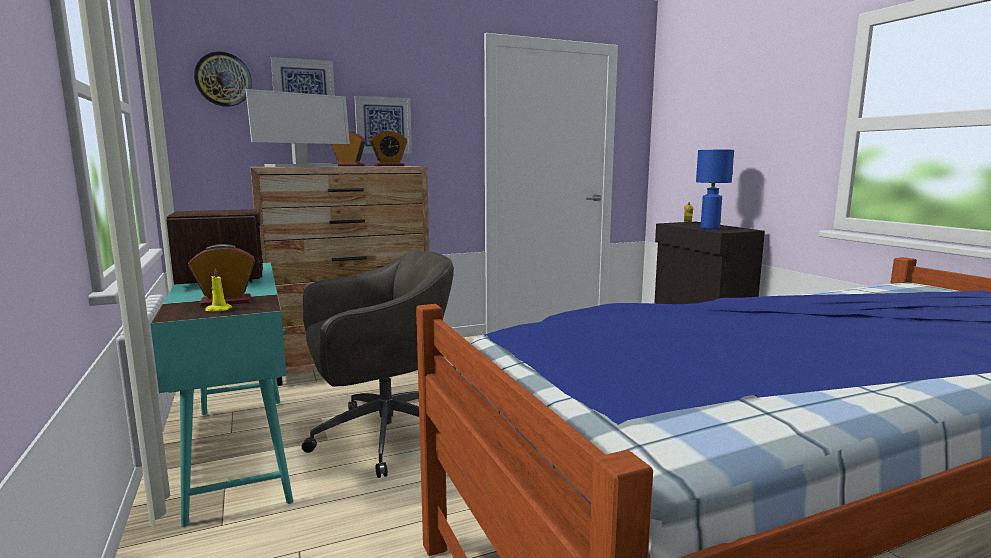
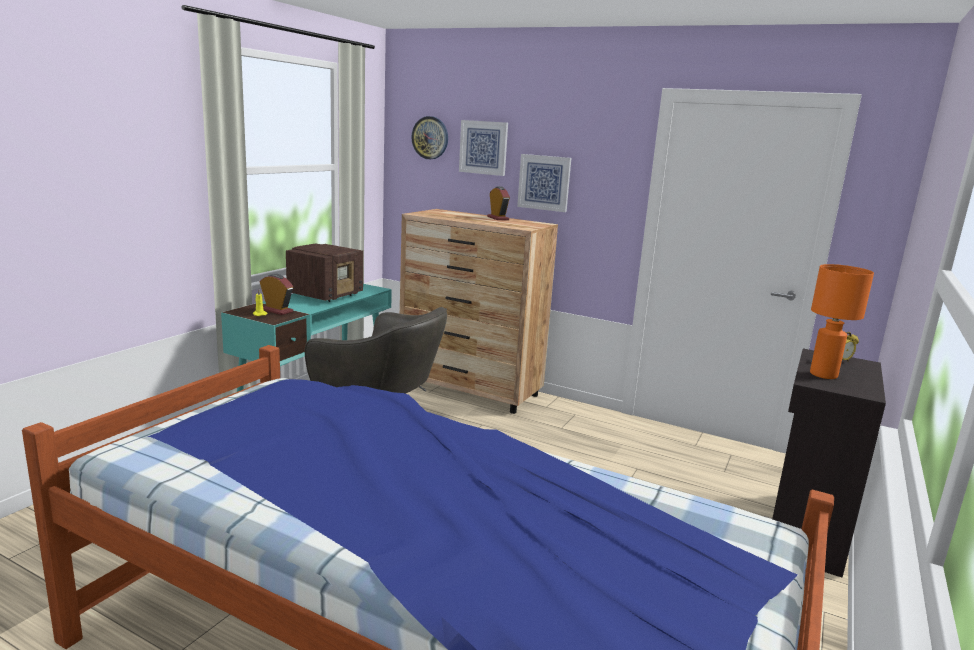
camera: 50 degrees right, 5 degrees up
monitor [246,89,350,167] -> none
alarm clock [370,130,407,166] -> none
blue table lamp [696,150,734,229] -> orange table lamp [810,264,874,379]

